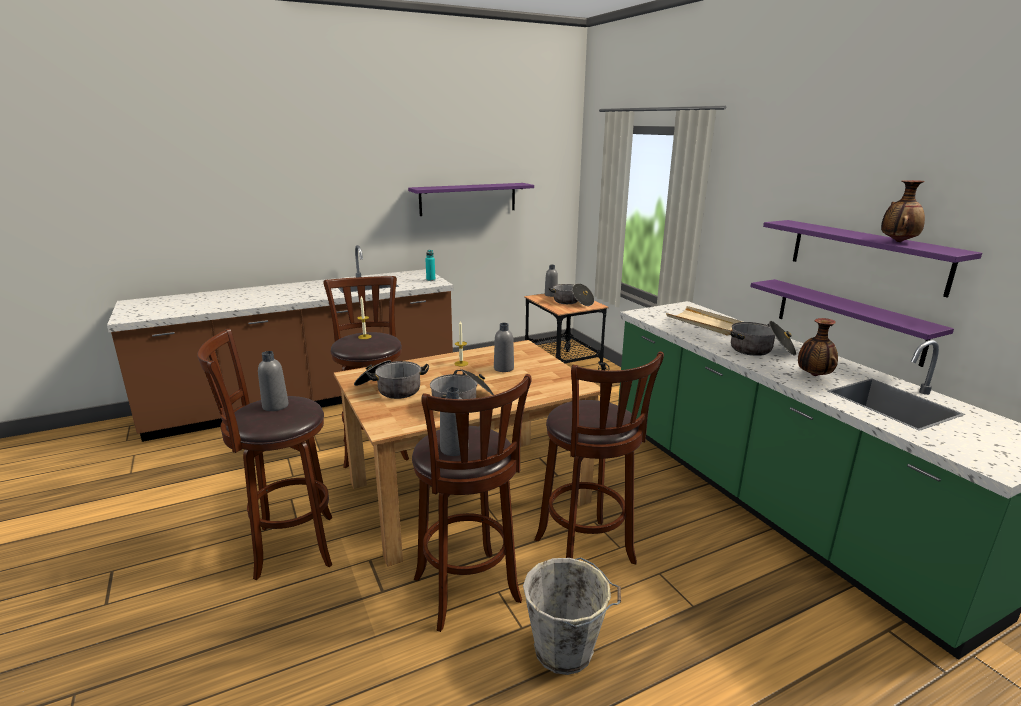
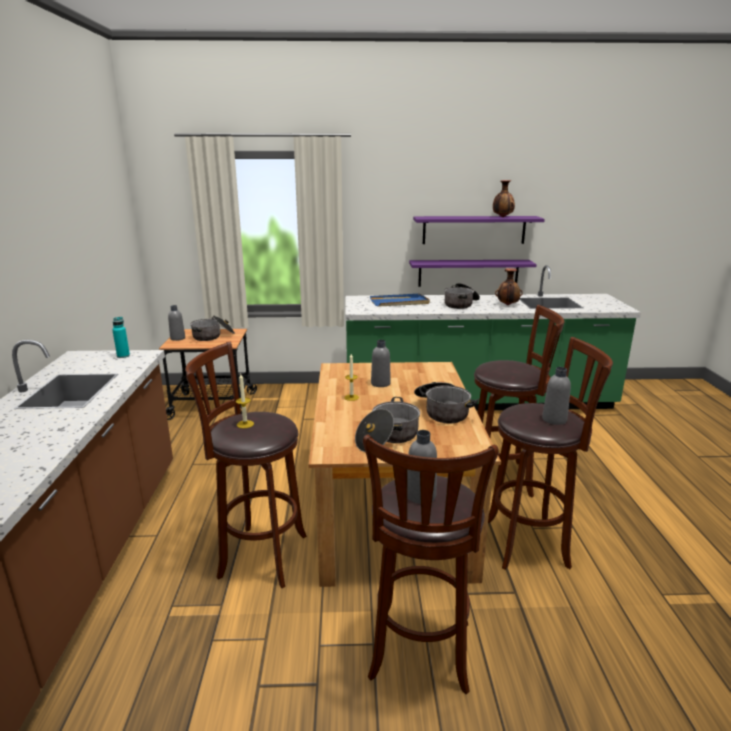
camera: 65 degrees left, 0 degrees up
purple shelf [408,183,534,216] -> none
grey bucket [523,558,621,675] -> none
beige tray [666,306,743,336] -> blue tray [370,293,430,307]

